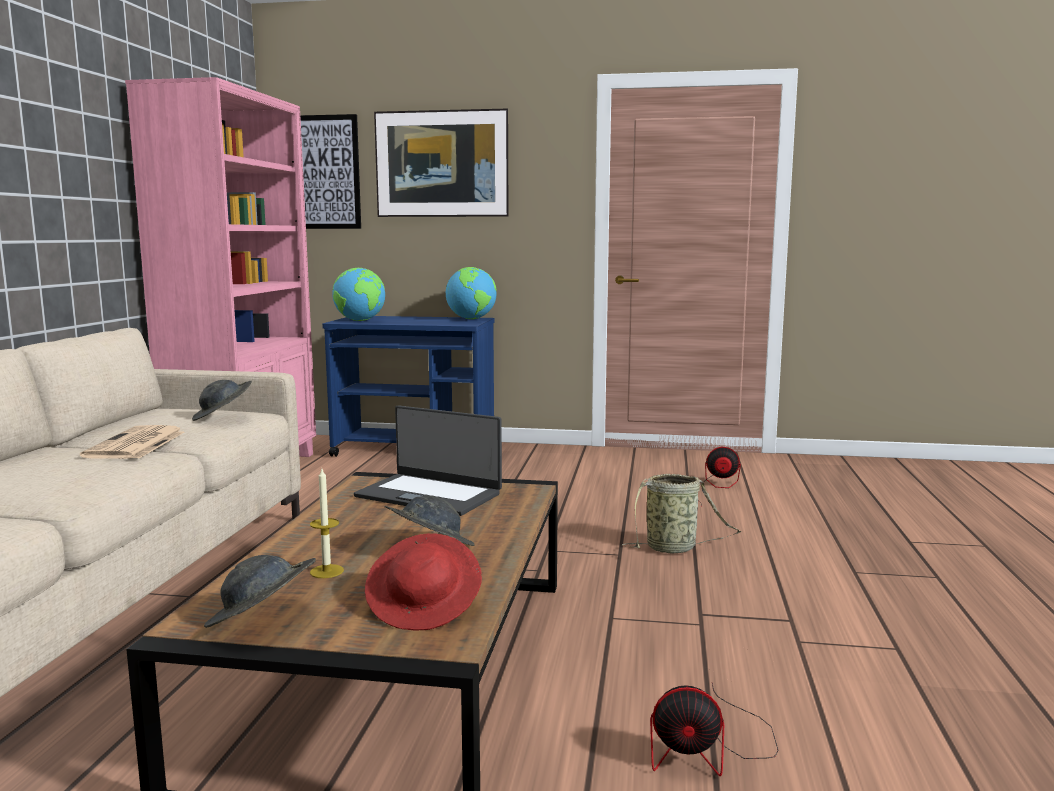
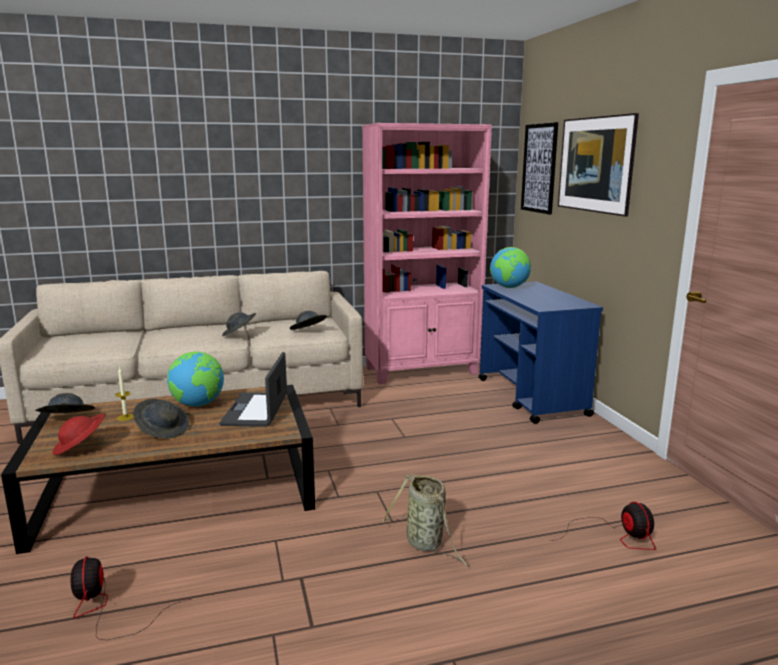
camera: 65 degrees right, 5 degrees up
newspaper [80,425,184,459] -> grey hat [222,312,256,336]
globe [446,267,497,319] -> globe moved to [167,352,224,407]

